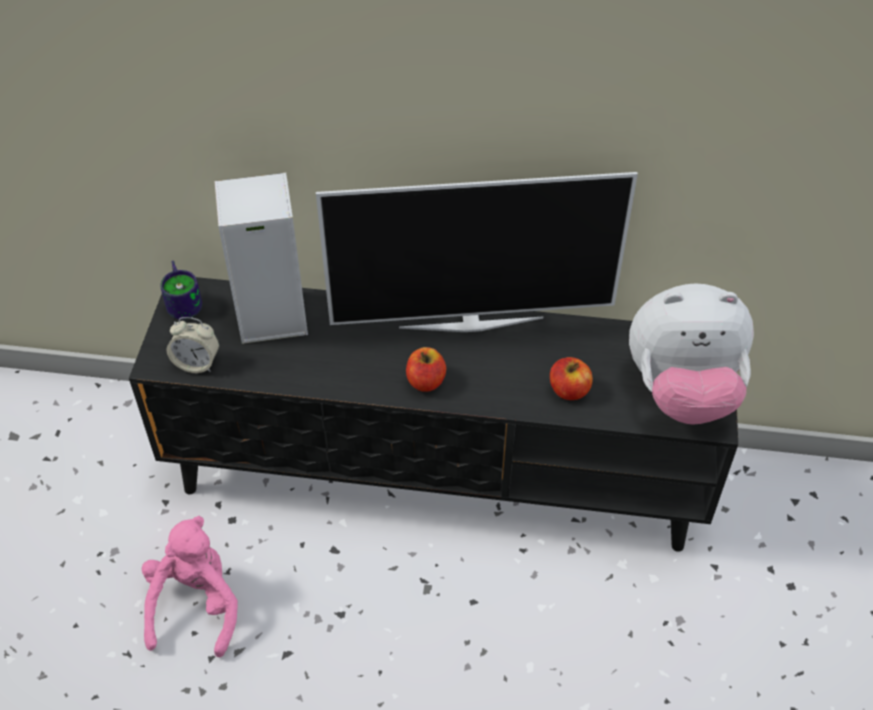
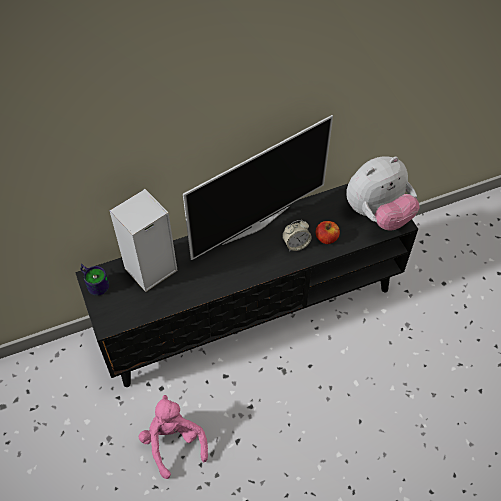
camera: 30 degrees left, 5 degrees up
alarm clock [167,317,219,373] -> alarm clock moved to [282,220,312,251]
apple [406,347,446,392] -> none

